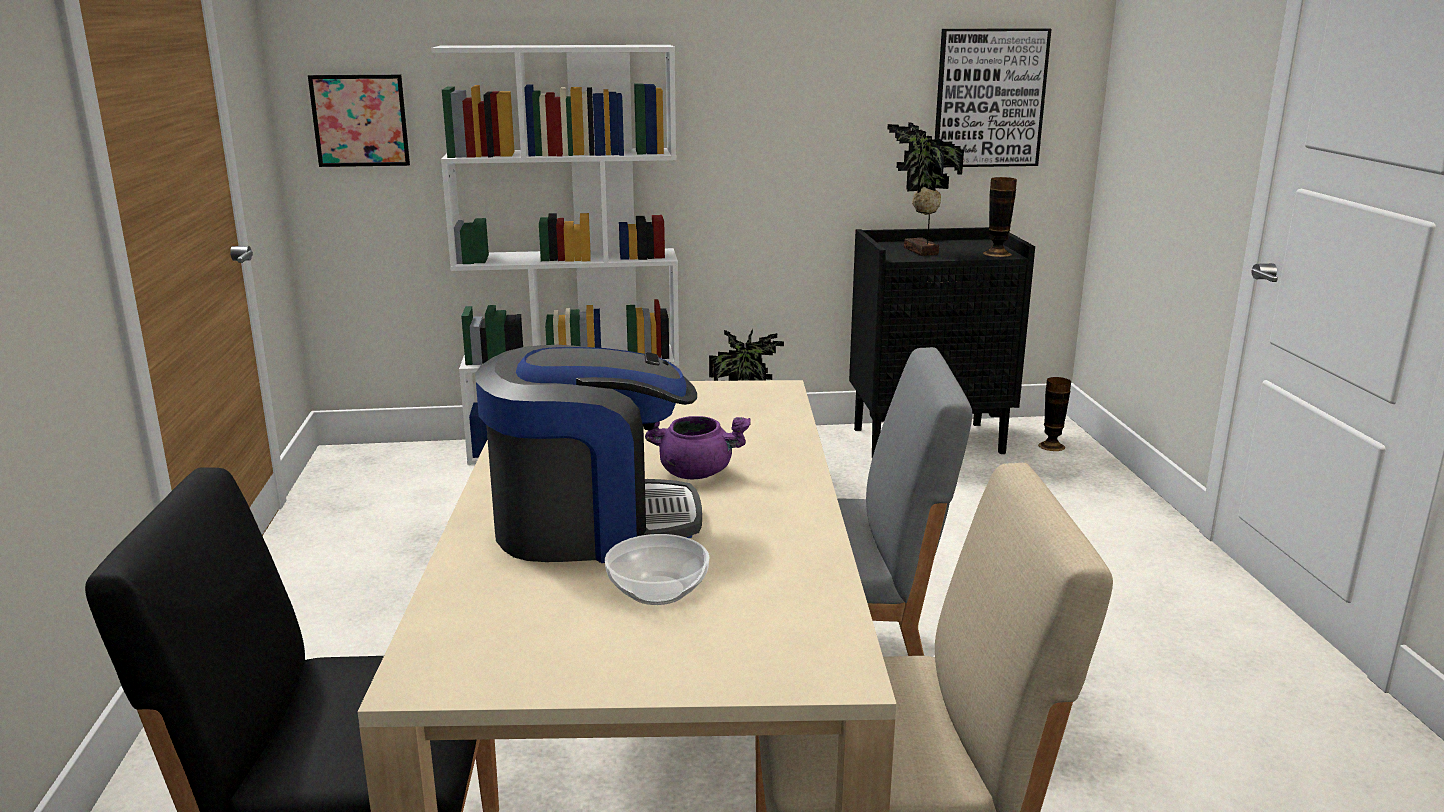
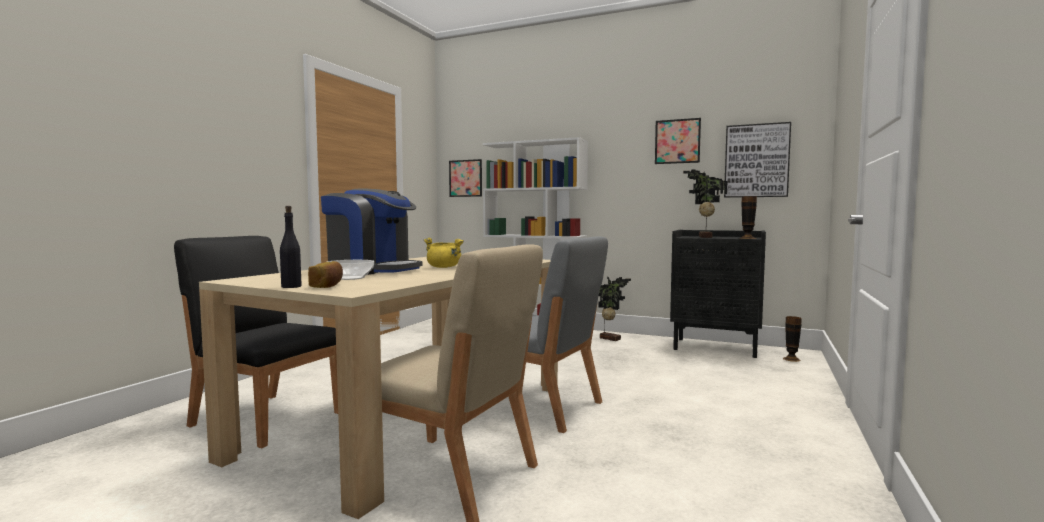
camera: 30 degrees right, 15 degrees down
purple cooking pot [645,416,751,479] -> yellow cooking pot [423,238,464,268]
none -> black bottle [280,206,302,288]
none -> bread [308,261,343,288]
none -> picture [655,118,701,164]

